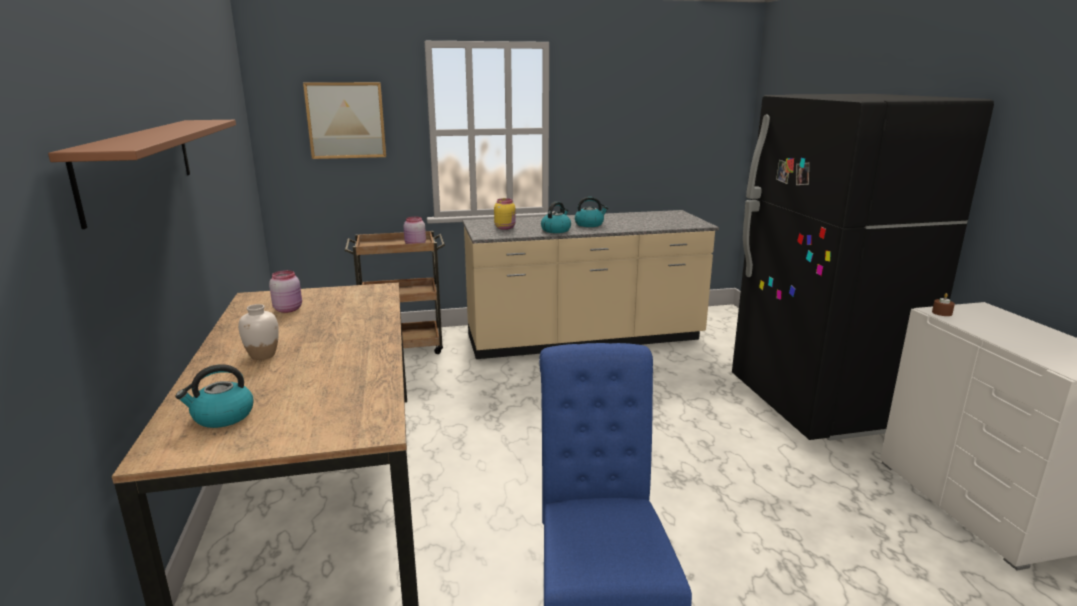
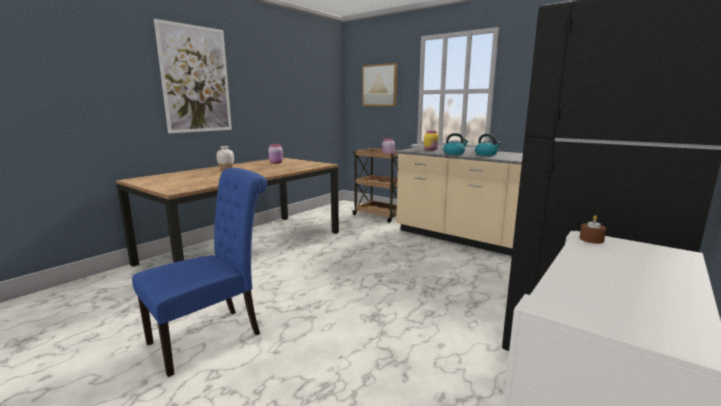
camera: 50 degrees right, 5 degrees down
brown shelf [48,120,236,229] -> picture [154,19,232,133]
kettle [175,364,253,428] -> none

